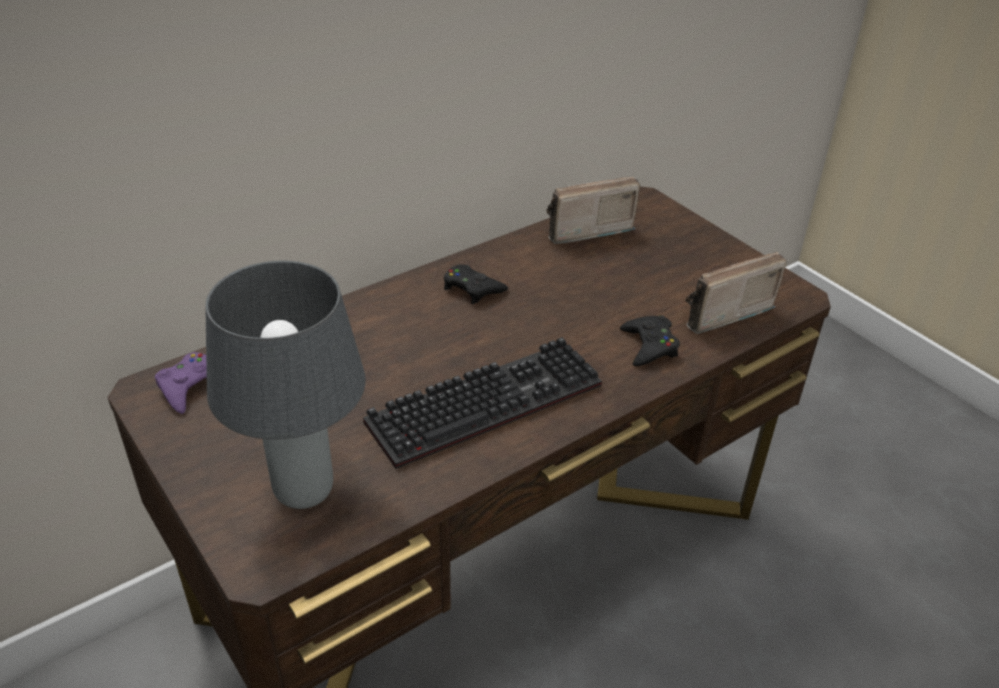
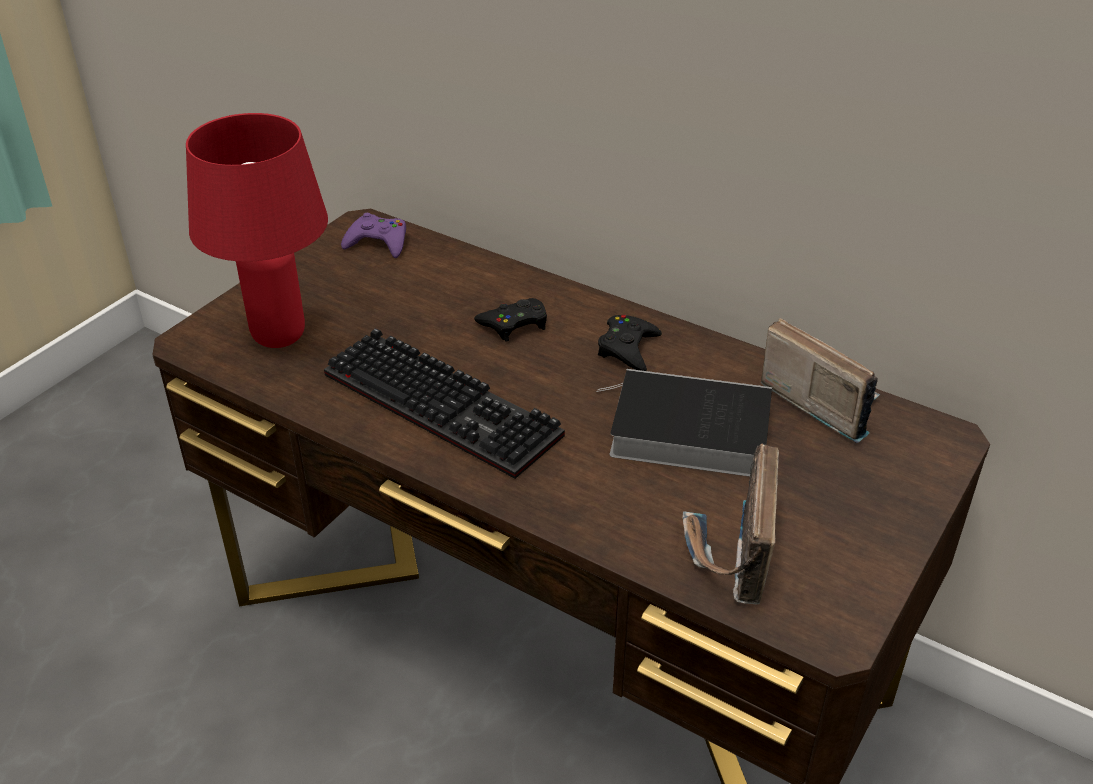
camera: 70 degrees right, 0 degrees up
grey table lamp [205,260,366,509] -> red table lamp [186,113,328,348]
black game controller [620,315,680,366] -> black game controller moved to [474,298,547,342]
radio [685,252,787,334] -> radio turned 120 degrees counterclockwise [683,444,779,604]
none -> book [596,369,772,477]

